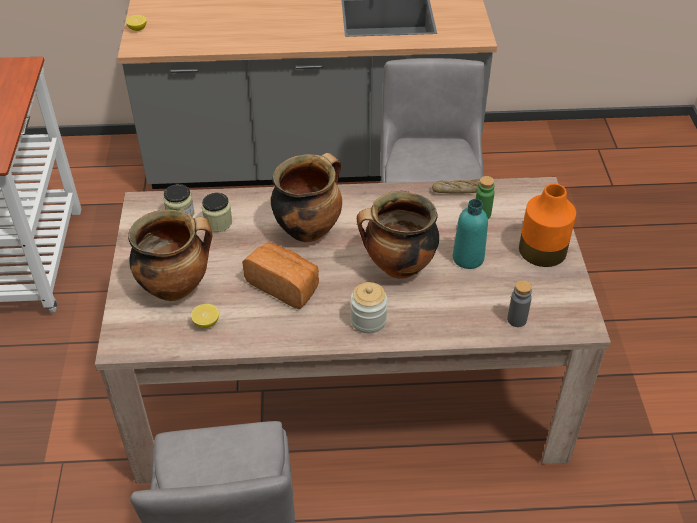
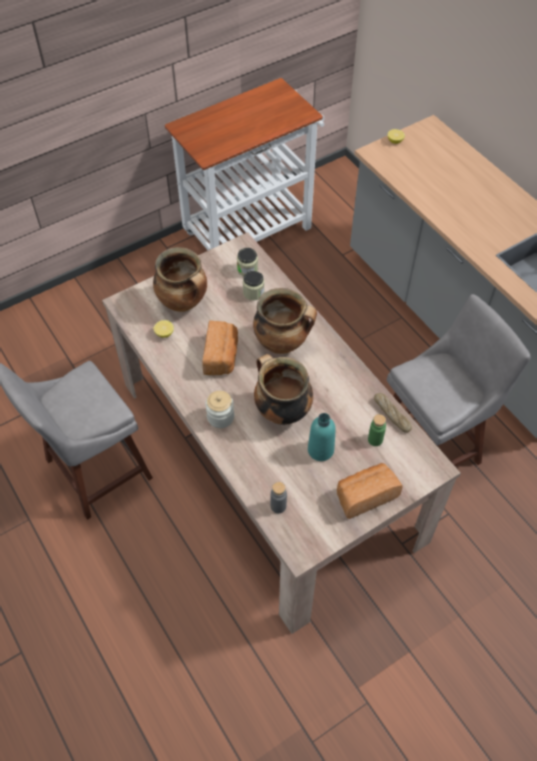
camera: 60 degrees right, 10 degrees up
orange vase [519,184,576,267] -> bread [337,463,403,519]

